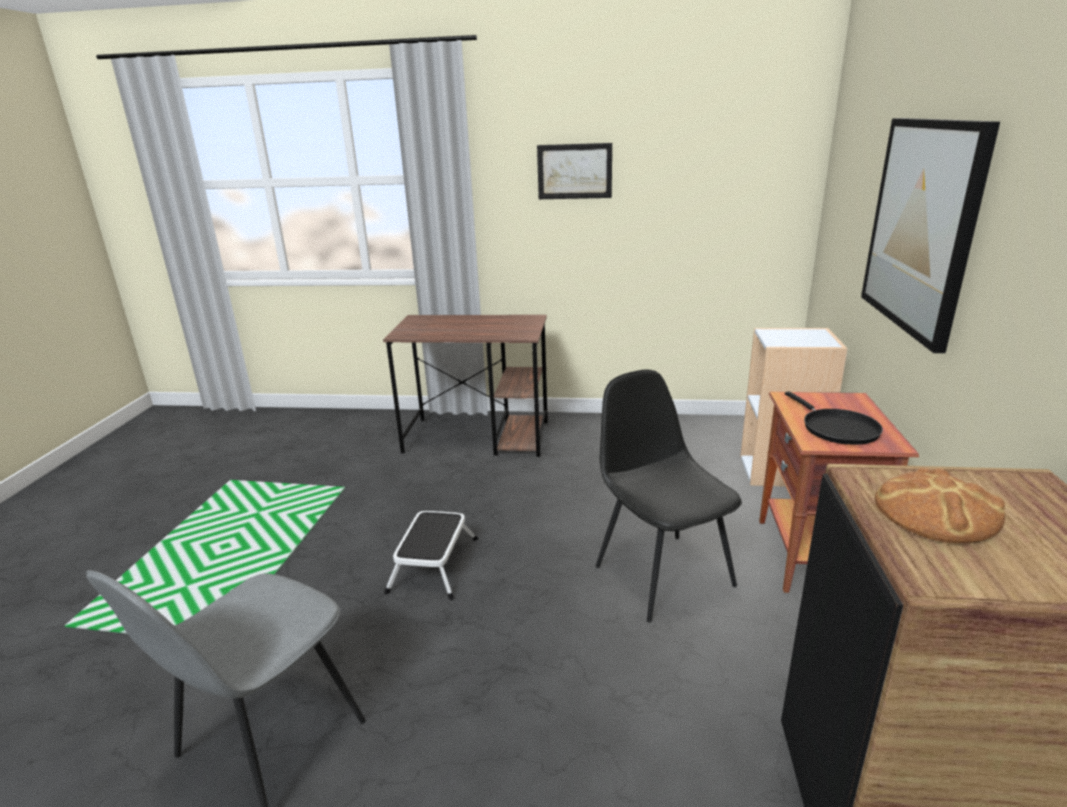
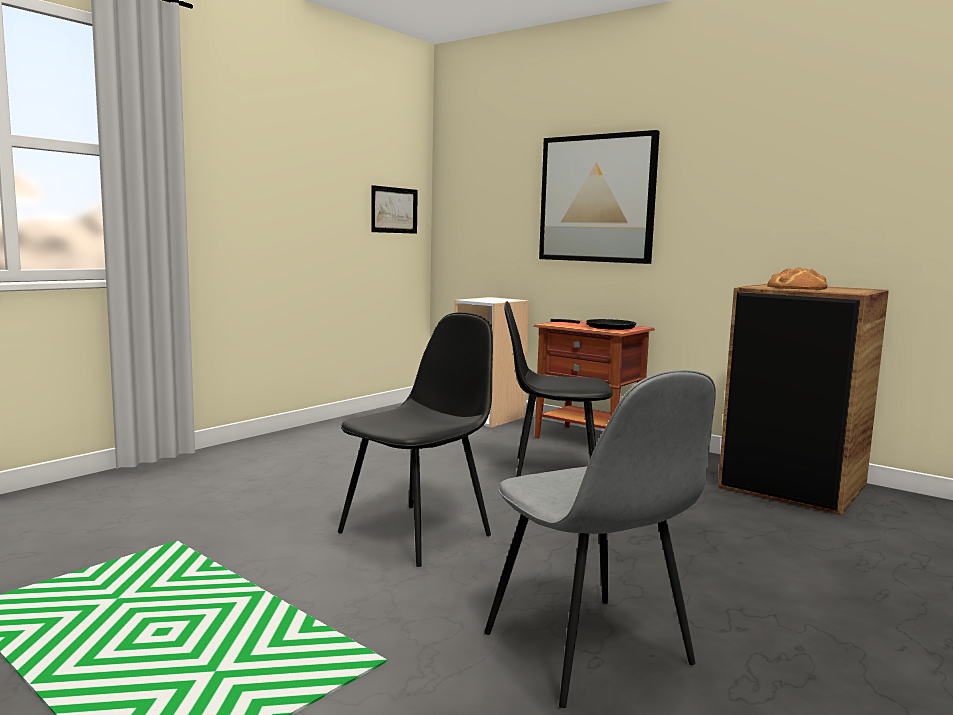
camera: 60 degrees left, 15 degrees down
brown desk [383,315,548,457] -> none
black step ladder [384,511,478,600] -> black chair [338,312,493,567]
picture [537,143,612,199] -> picture moved to [371,185,418,234]

